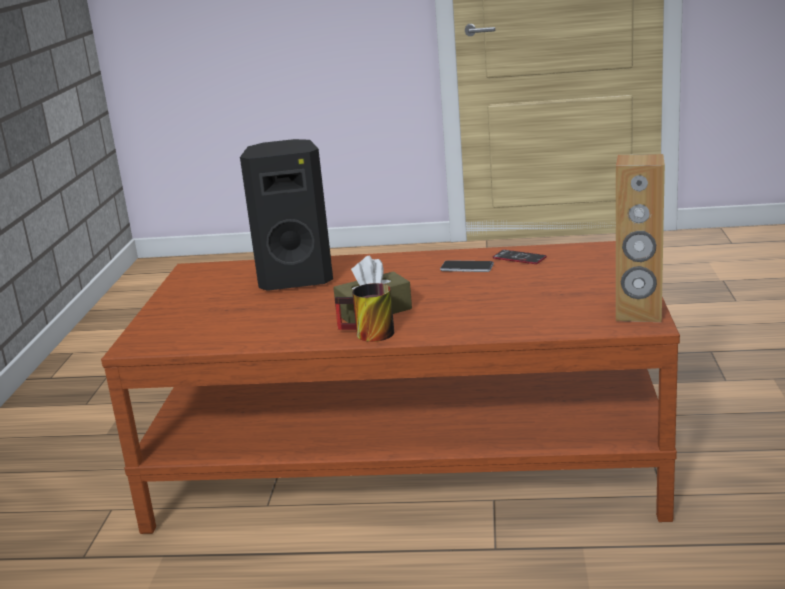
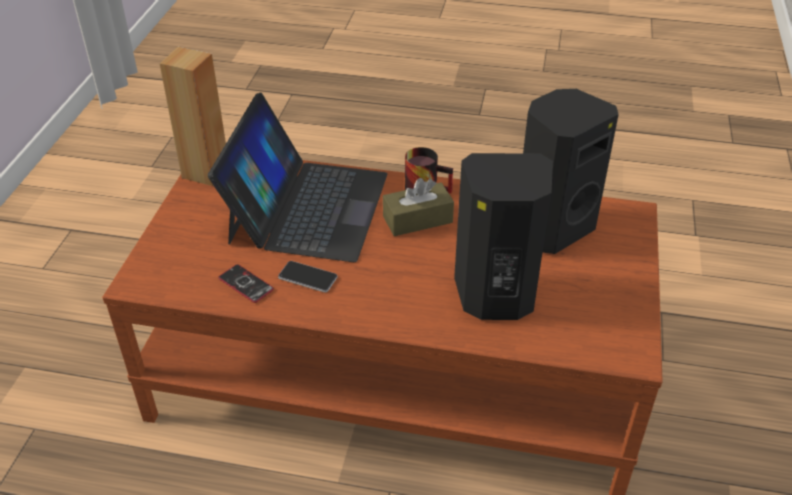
camera: 175 degrees left, 20 degrees up
none -> laptop [208,92,387,262]
none -> black speaker [523,89,619,254]

